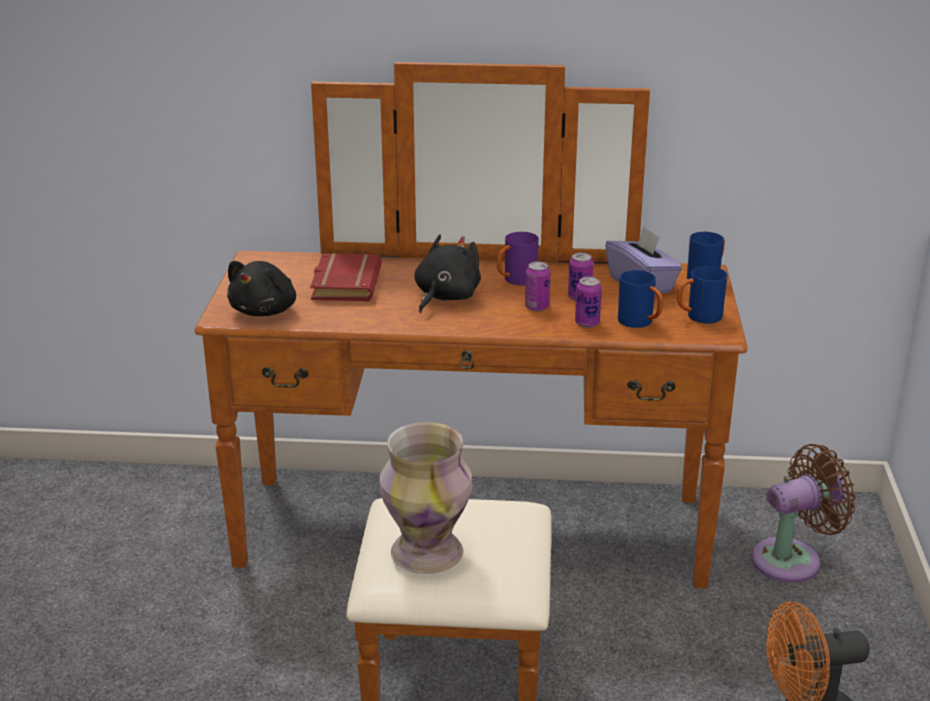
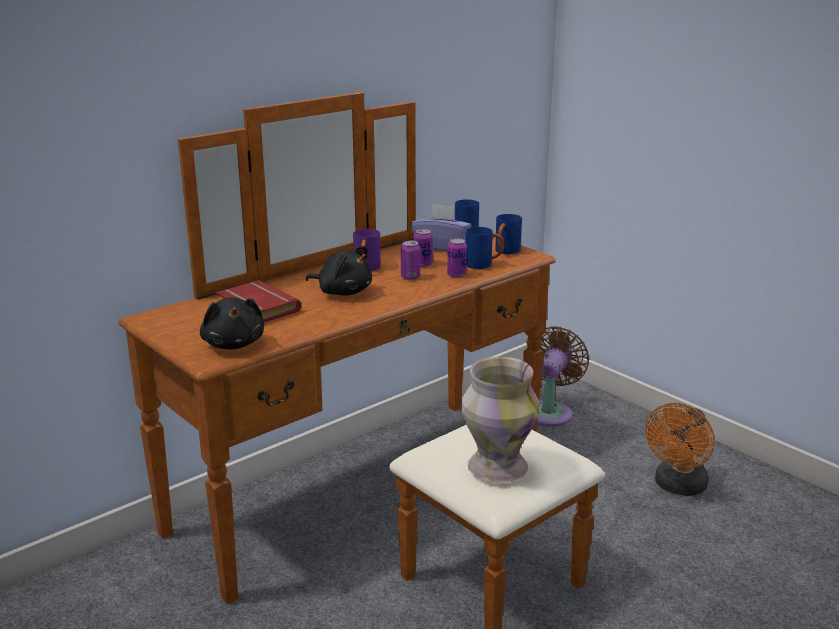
camera: 45 degrees left, 5 degrees down
black plush toy [415,234,481,313] -> black plush toy turned 135 degrees clockwise [306,246,372,296]

